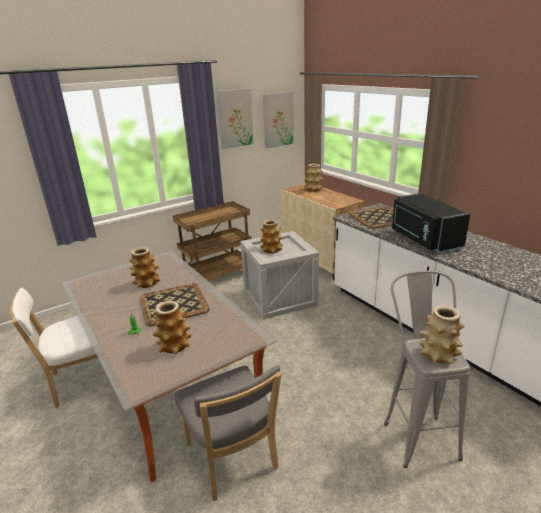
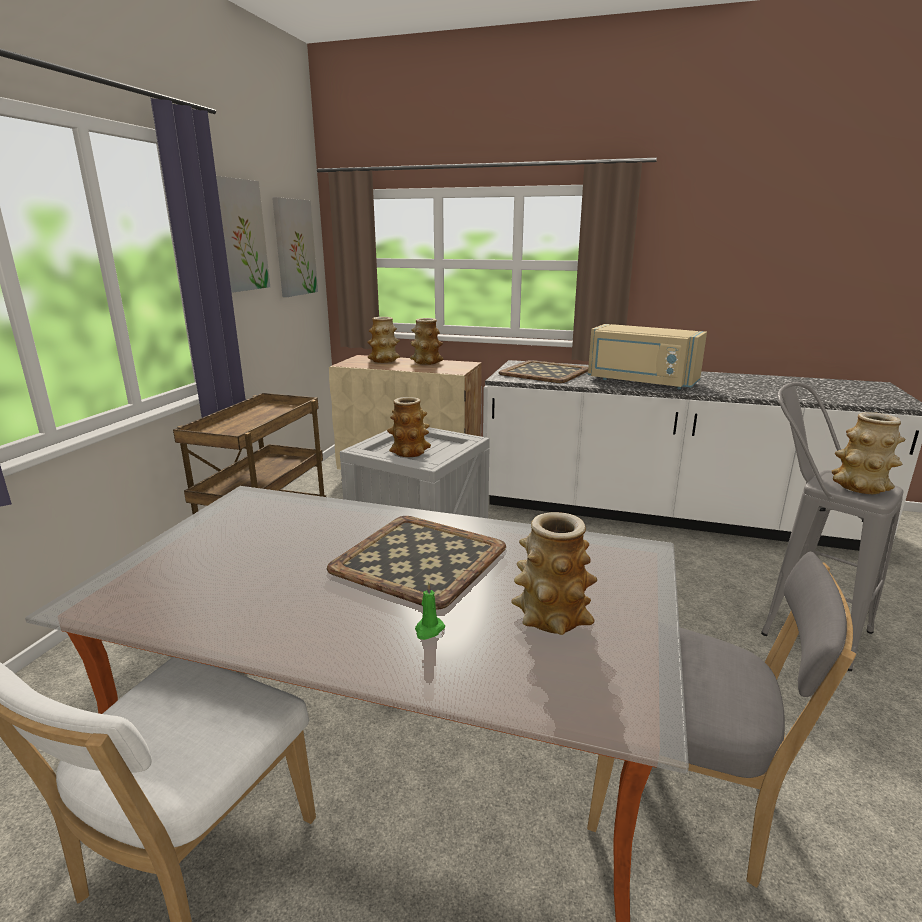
camera: 40 degrees left, 5 degrees down
vase [129,247,160,288] -> vase moved to [410,318,444,365]
black microwave [392,193,470,252] -> beige microwave [588,324,707,389]

